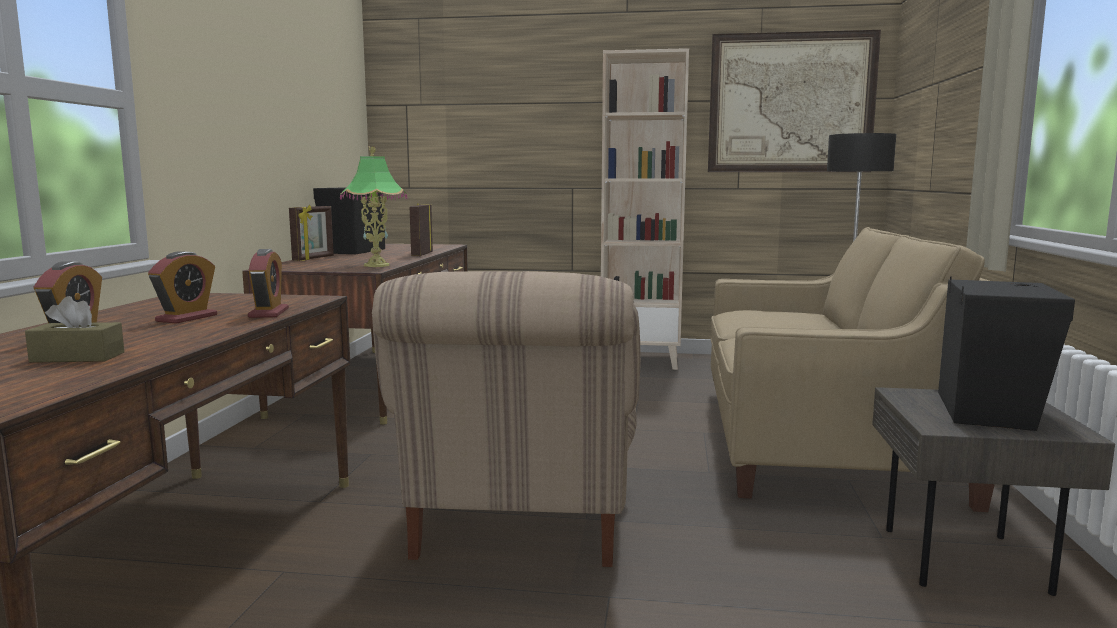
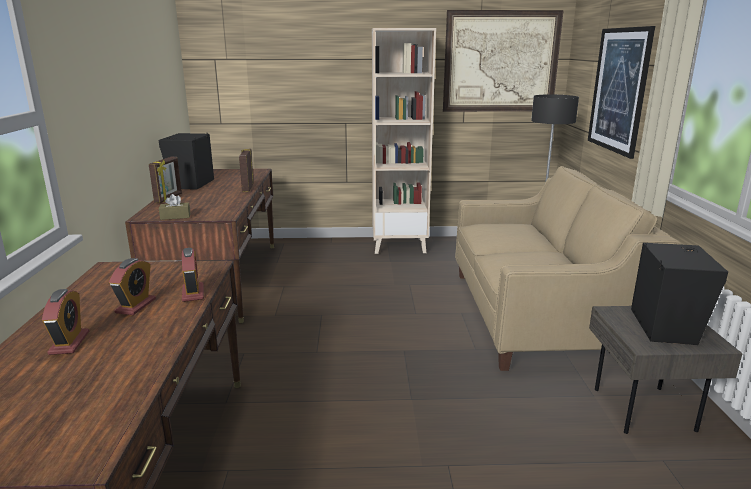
camera: 10 degrees left, 10 degrees up
brown tissue box [25,296,124,363] -> brown tissue box moved to [159,194,191,220]
table lamp [340,146,407,267] -> none
beige armchair [372,271,641,567] -> none
none -> picture [588,26,655,159]

